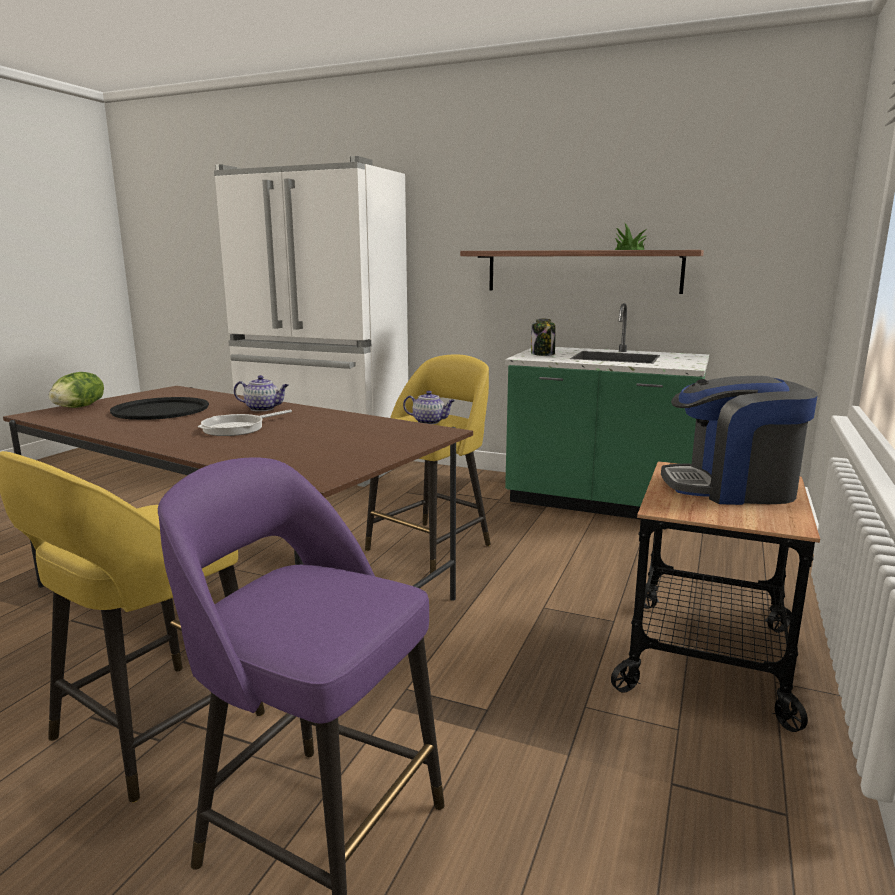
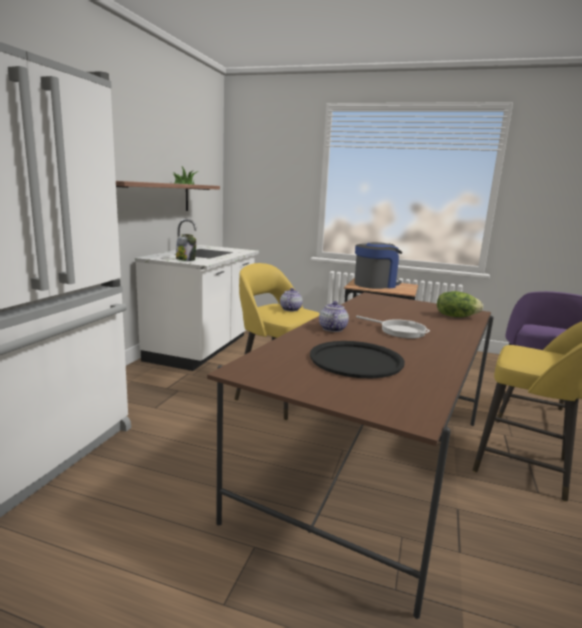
camera: 95 degrees left, 0 degrees up
lettuce [49,372,104,408] -> lettuce moved to [437,291,483,317]
green counter [505,303,709,519] -> white counter [135,219,259,371]
coffee machine [661,376,818,505] -> coffee machine turned 120 degrees counterclockwise [354,242,402,289]

